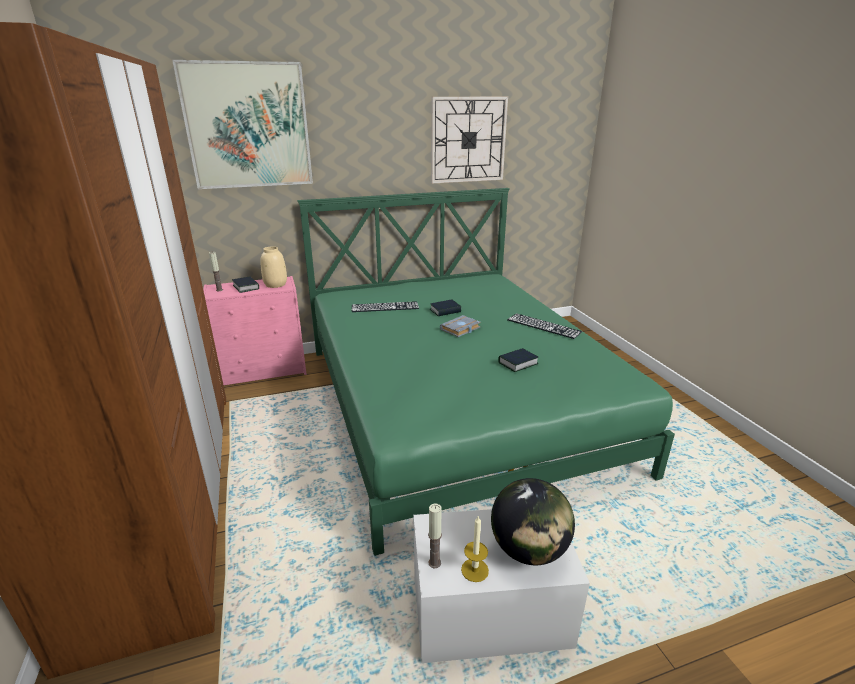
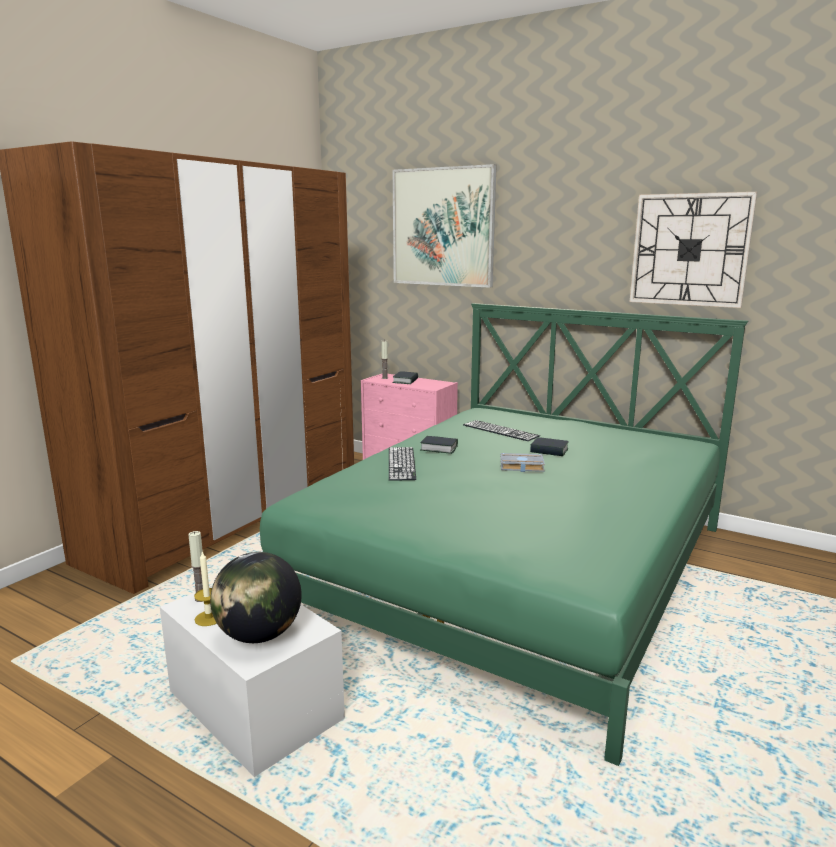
camera: 50 degrees right, 10 degrees down
beige vase [261,246,287,288] -> none
book [498,348,539,372] -> book moved to [420,436,458,454]
keyboard [507,313,582,339] -> keyboard moved to [389,447,416,481]

